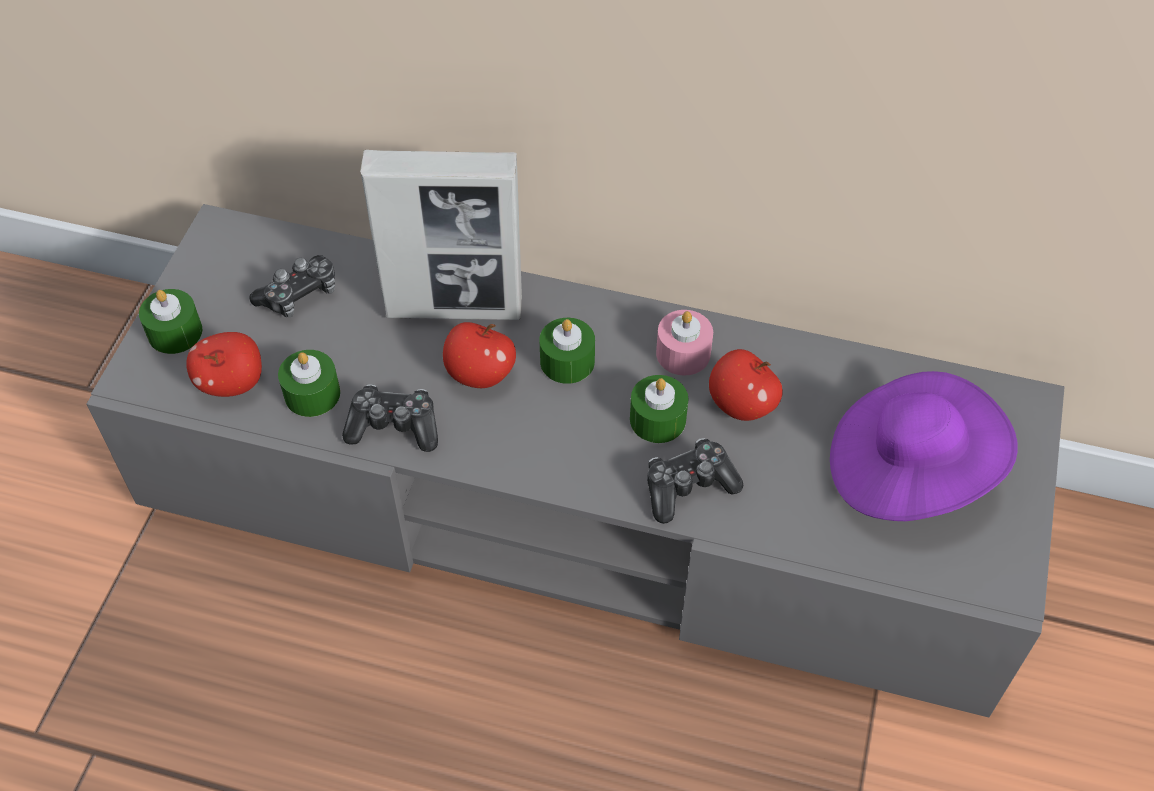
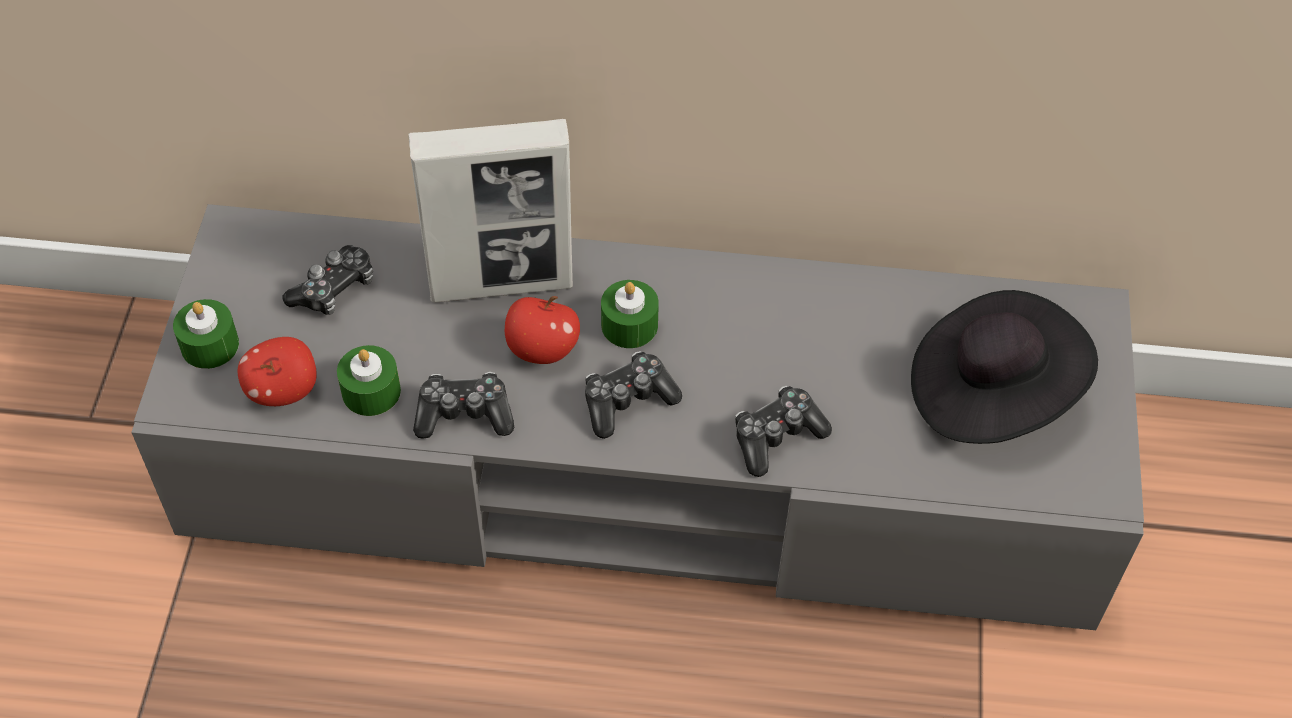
camera: 10 degrees left, 0 degrees up
green candle [630,375,689,443] -> none
pink candle [656,310,713,375] -> none
apple [709,349,783,421] -> none
purple hat [830,371,1018,521] -> black hat [911,290,1098,444]
none -> game controller [585,351,682,439]

